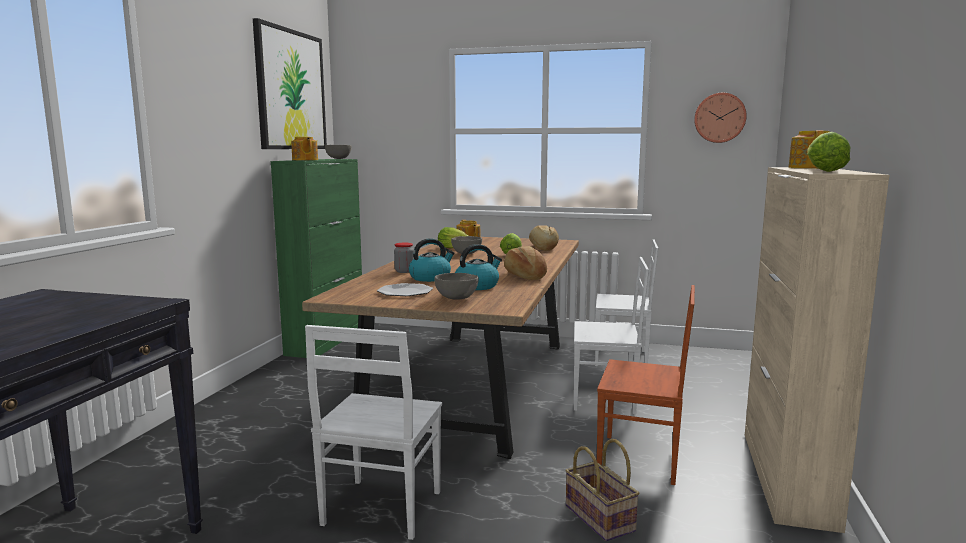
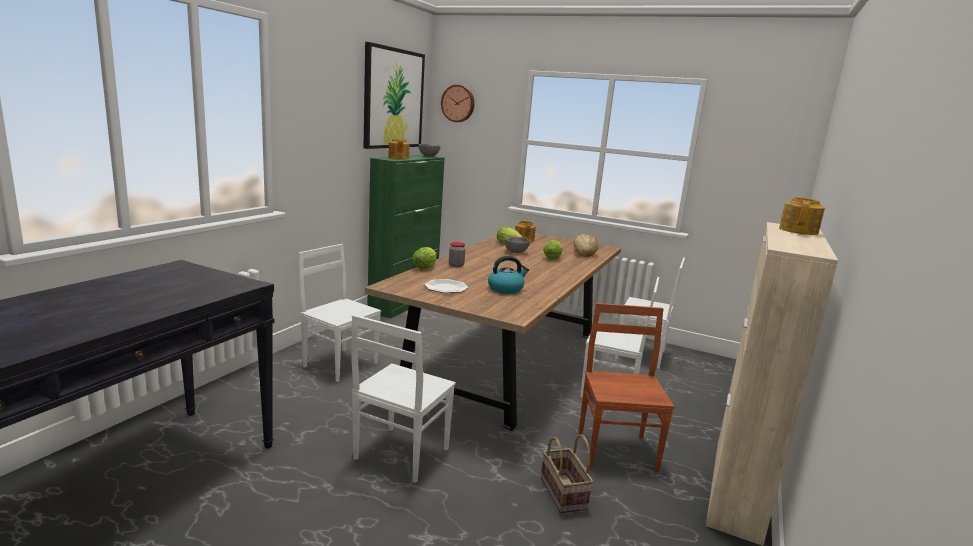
camera: 10 degrees right, 5 degrees up
kettle [409,238,455,282] -> none
grey bowl [434,273,479,300] -> none
bread [504,246,547,280] -> none
brown chair [597,285,695,485] -> brown chair turned 120 degrees counterclockwise [579,303,675,472]
wall clock [694,93,747,143] -> wall clock moved to [441,85,474,122]
lettuce [807,132,850,172] -> lettuce moved to [412,247,437,269]
none -> white chair [298,244,381,382]

